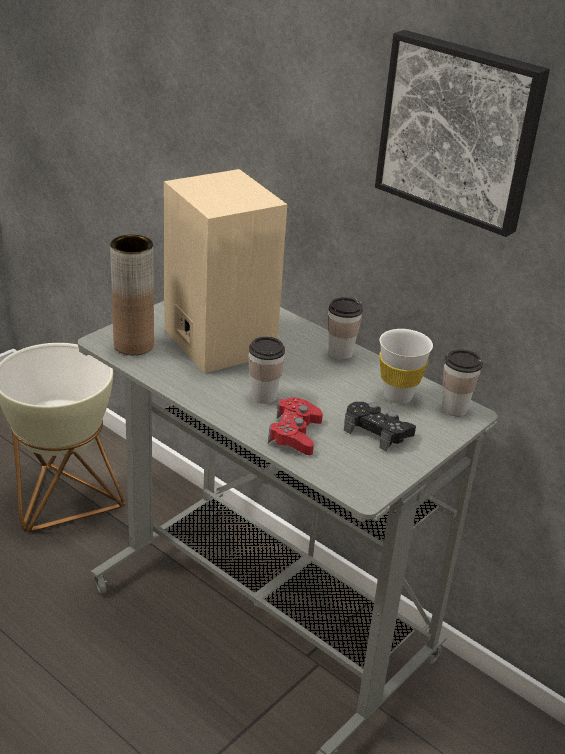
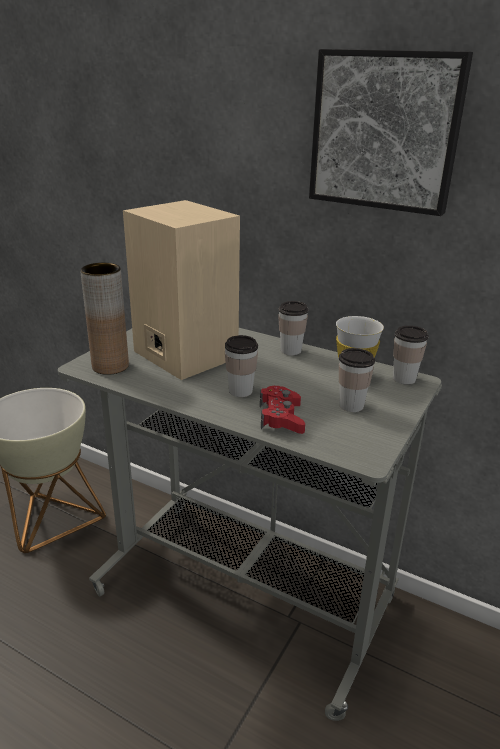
camera: 10 degrees left, 5 degrees down
black game controller [344,402,416,451] -> cup [339,348,375,412]

